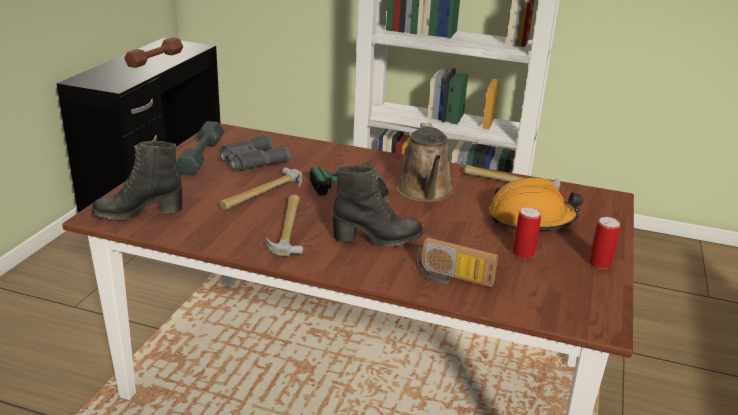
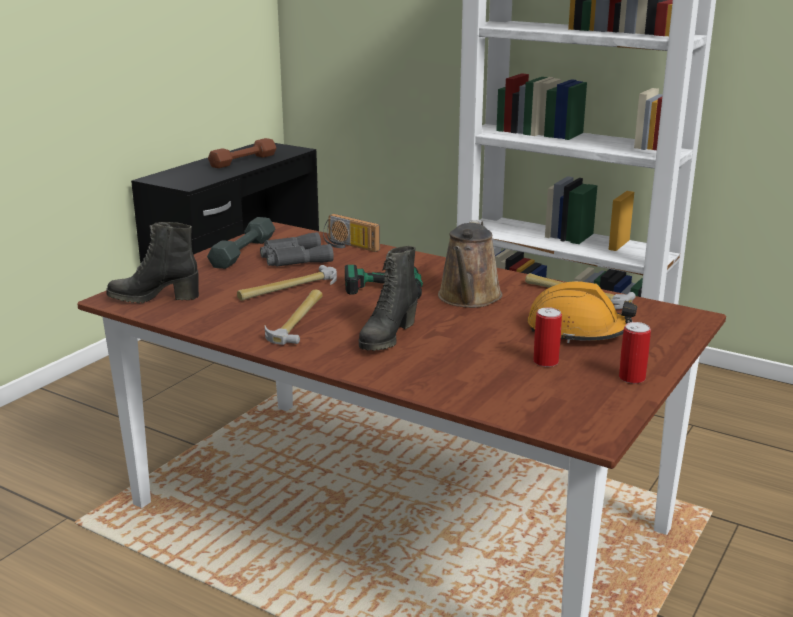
camera: 15 degrees right, 5 degrees down
black boot [333,165,423,247] -> black boot turned 105 degrees clockwise [359,246,418,351]
radio [416,237,498,287] -> radio moved to [323,214,380,252]

